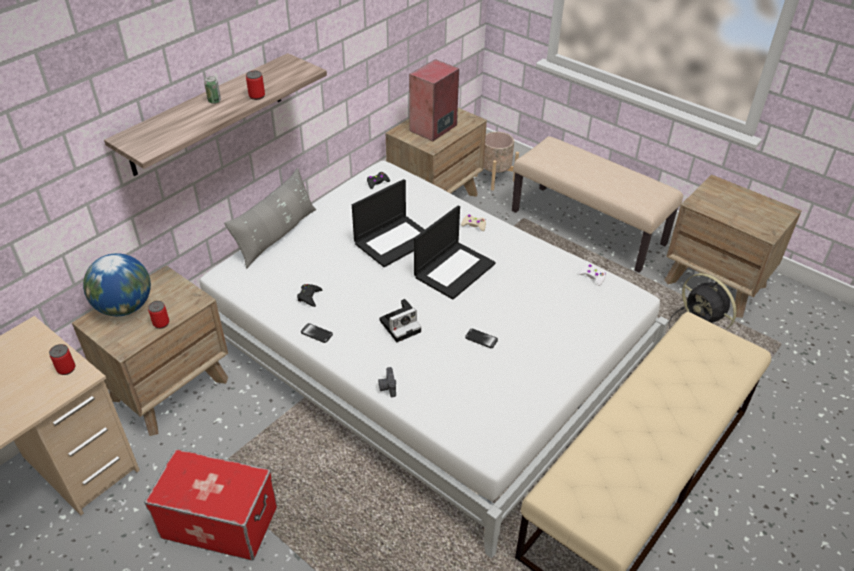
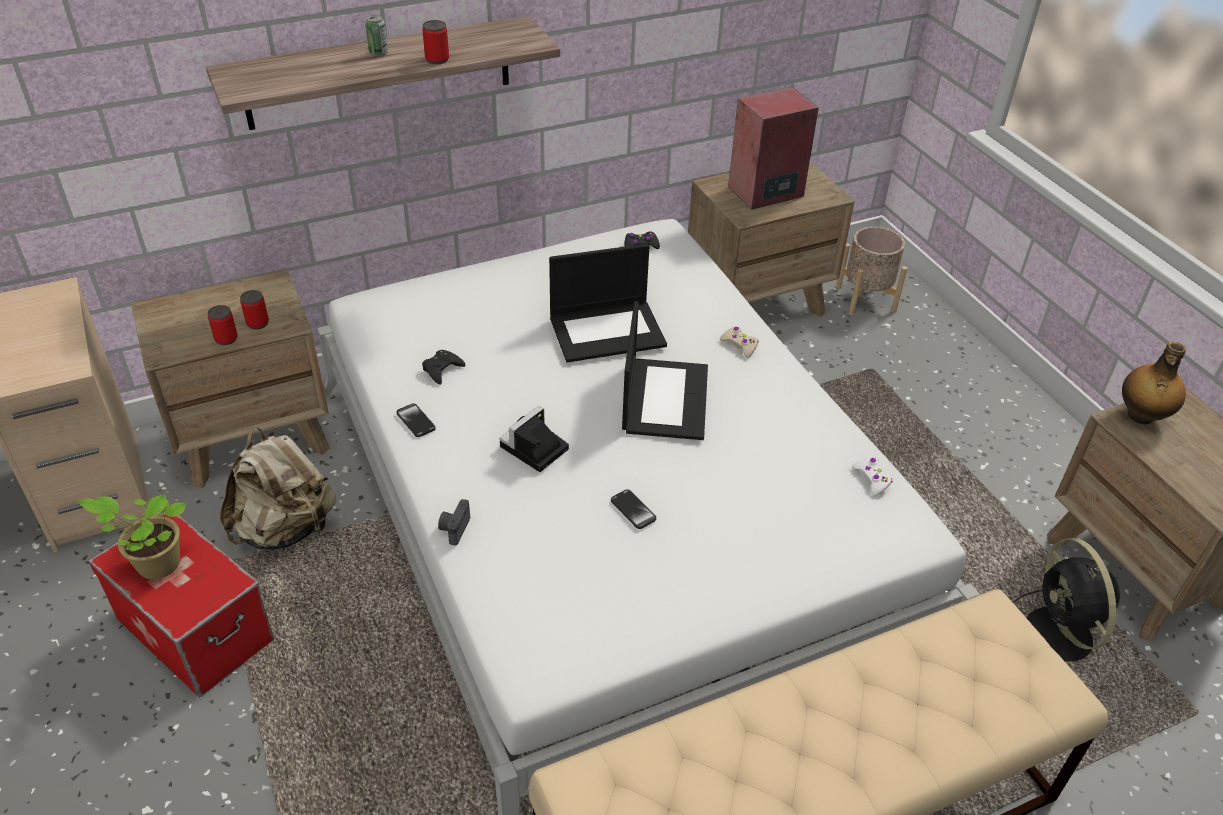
camera: 25 degrees right, 0 degrees up
can [49,344,75,375] -> can moved to [240,290,269,330]
globe [83,253,151,316] -> none
grey pillow [224,168,316,268] -> none
camera [380,299,421,342] -> camera turned 135 degrees clockwise [499,406,569,472]
laptop [414,205,496,300] -> laptop turned 60 degrees counterclockwise [622,301,708,440]
beige bench [512,136,683,273] -> none
none -> potted plant [78,494,186,579]
none -> beige backpack [220,427,336,549]
none -> bottle [1122,342,1186,425]

